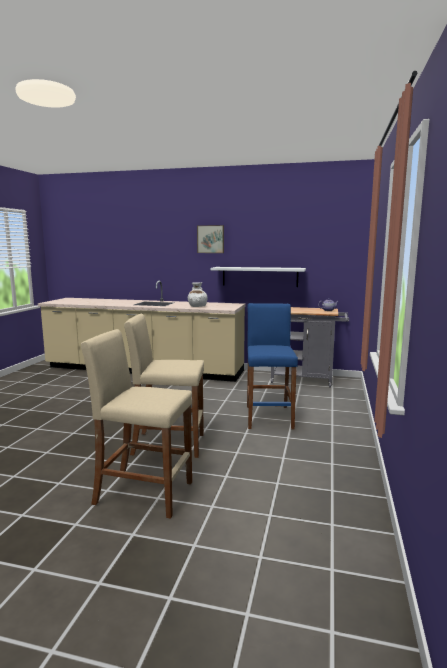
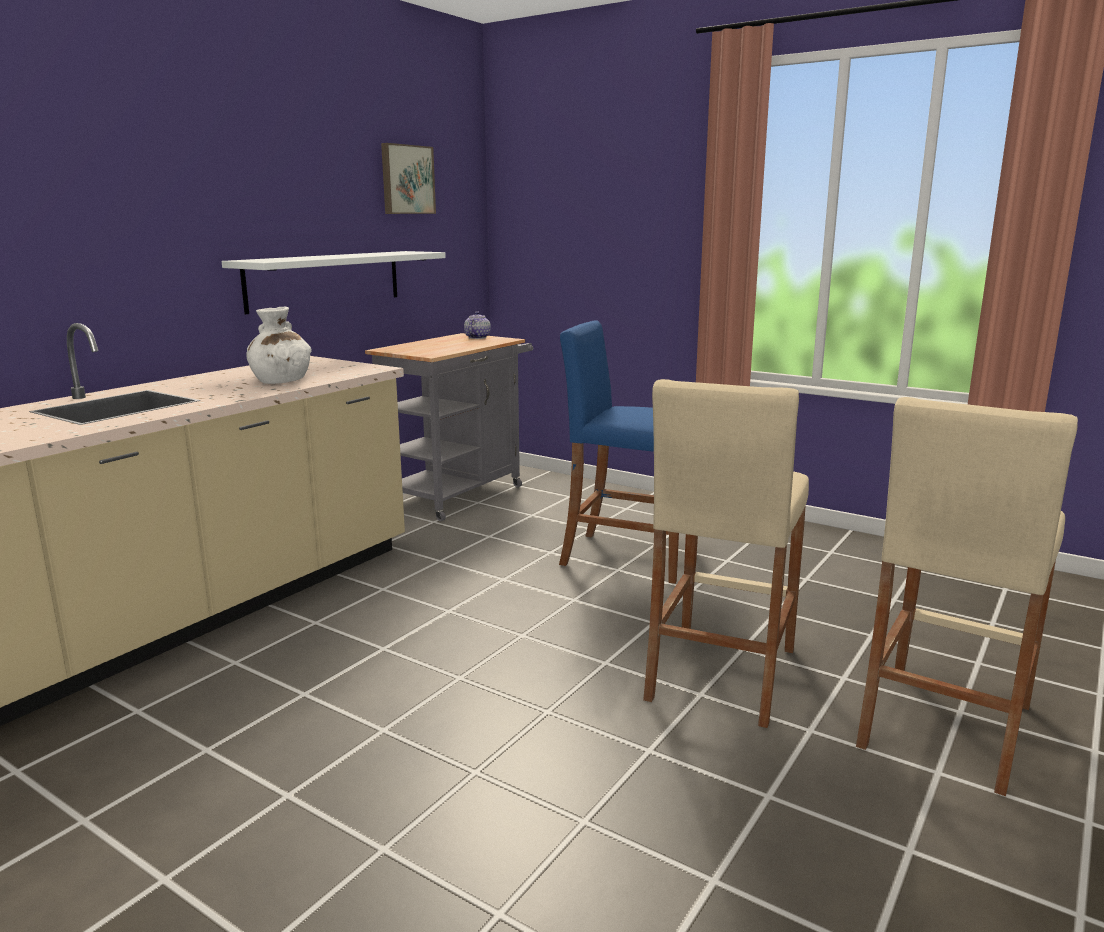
camera: 70 degrees left, 5 degrees up
picture [197,225,224,253] -> picture moved to [381,143,436,214]

